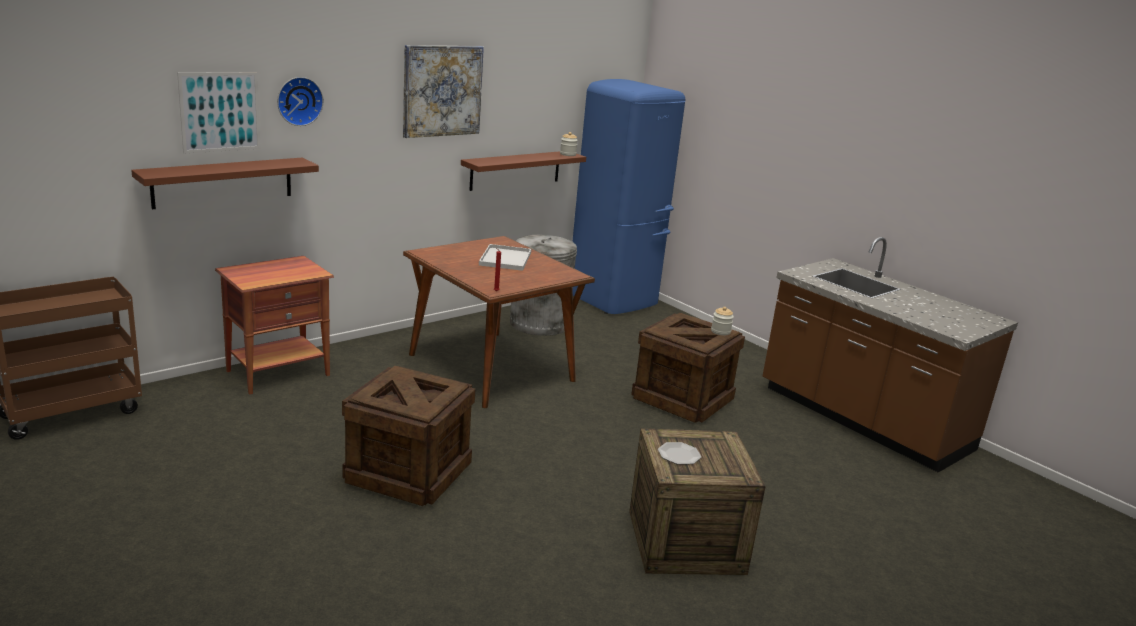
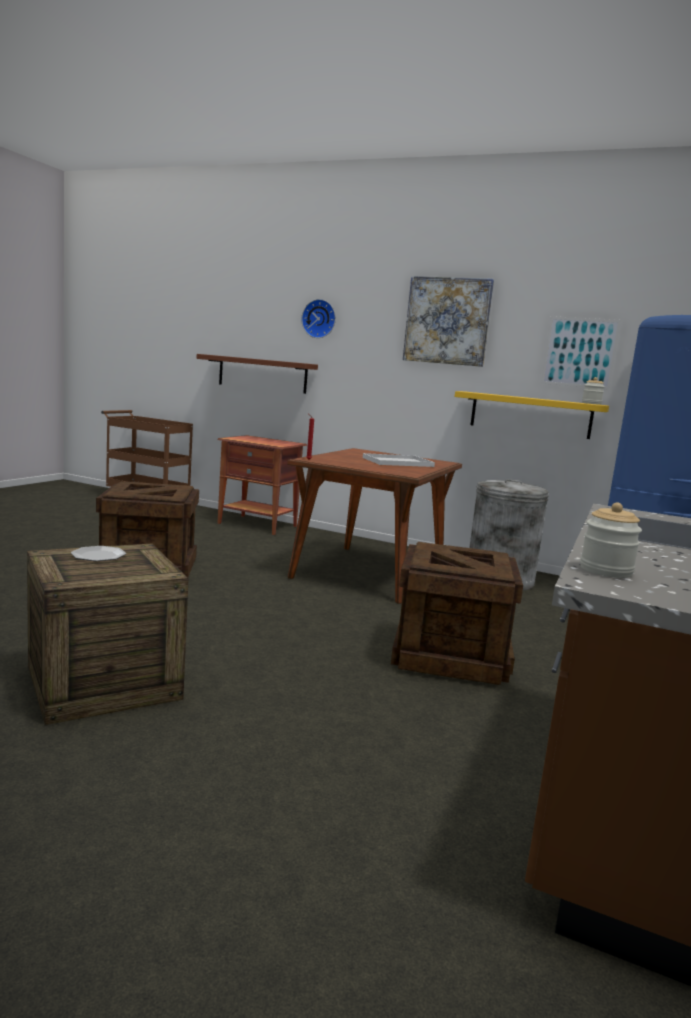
camera: 65 degrees right, 10 degrees down
picture [177,72,261,153] -> picture moved to [541,316,621,390]
brown shelf [461,151,586,191] -> yellow shelf [455,391,609,439]
jar [711,307,734,336] -> jar moved to [580,502,642,578]

